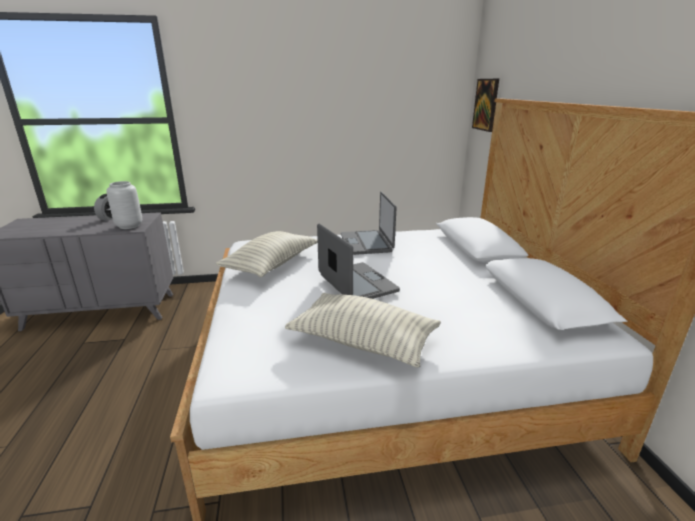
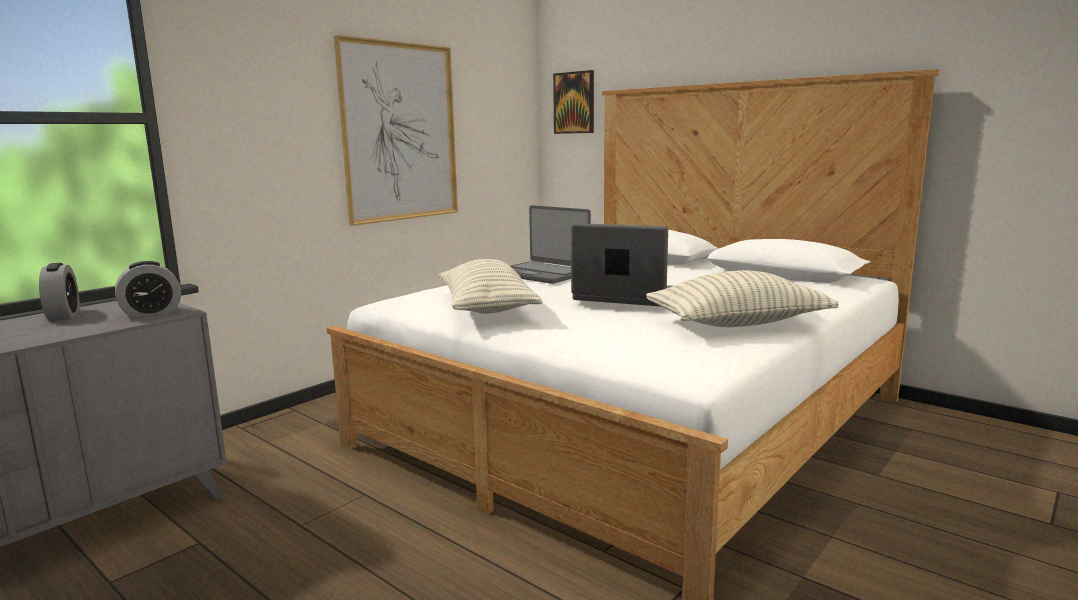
camera: 40 degrees left, 10 degrees down
grey vase [106,181,142,229] -> alarm clock [115,261,181,318]
none -> picture [334,35,458,226]

